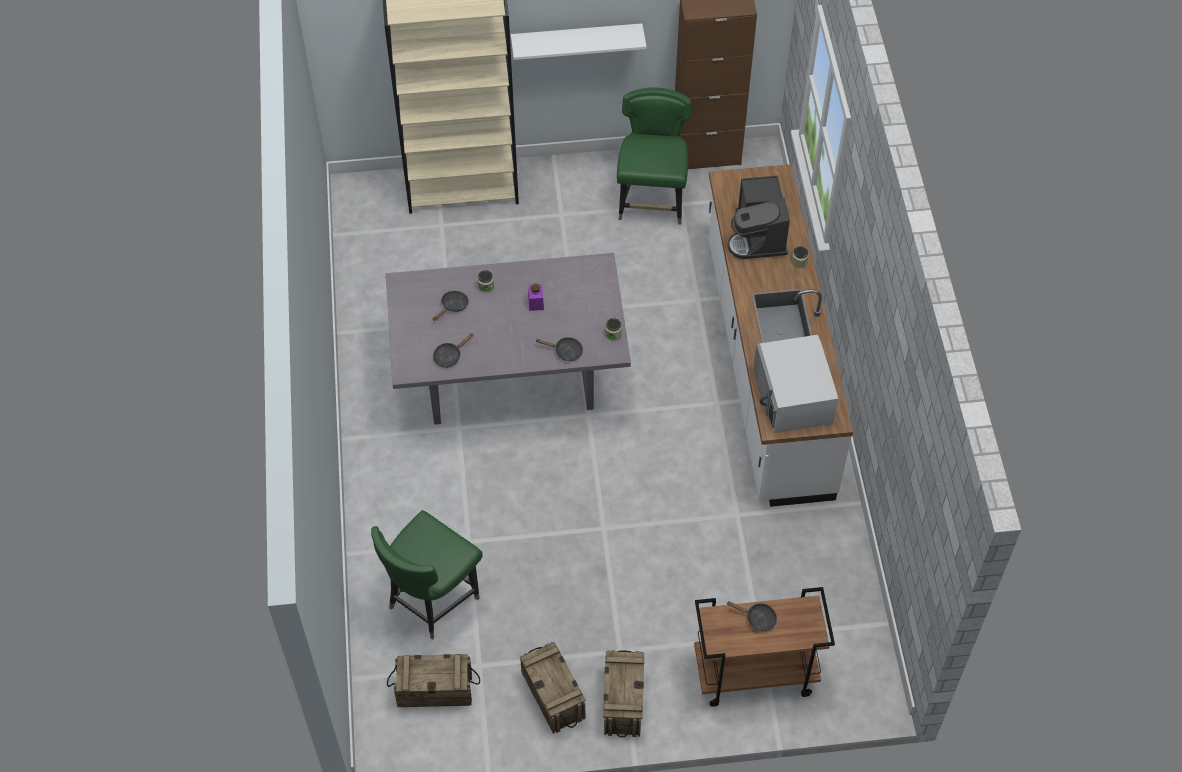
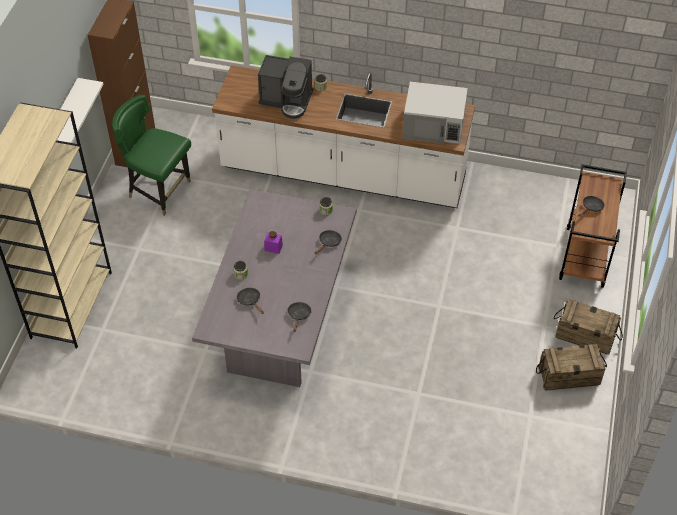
camera: 70 degrees left, 5 degrees down
green chair [371,510,483,639] -> none
crate [387,654,480,707] -> none
black frying pan [433,333,474,368] -> black frying pan turned 150 degrees counterclockwise [287,302,311,332]

